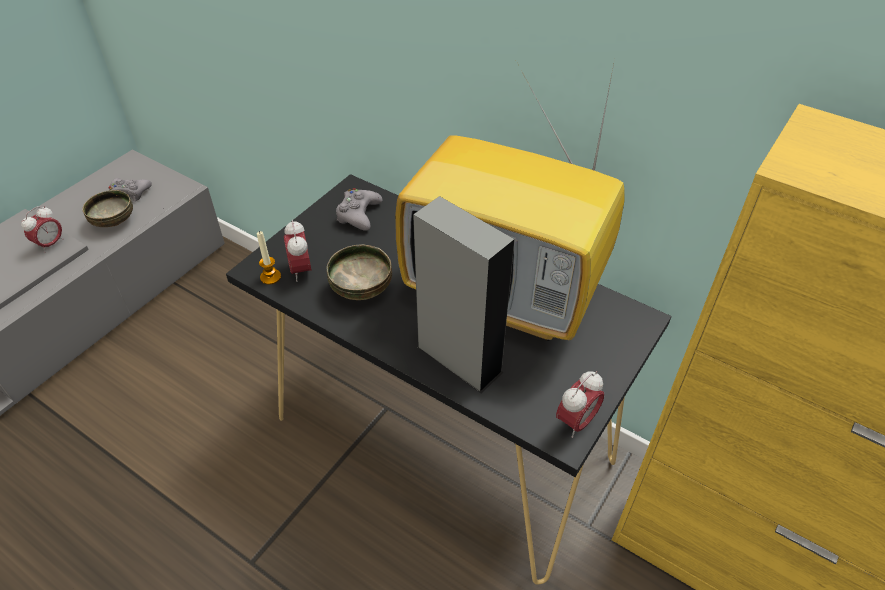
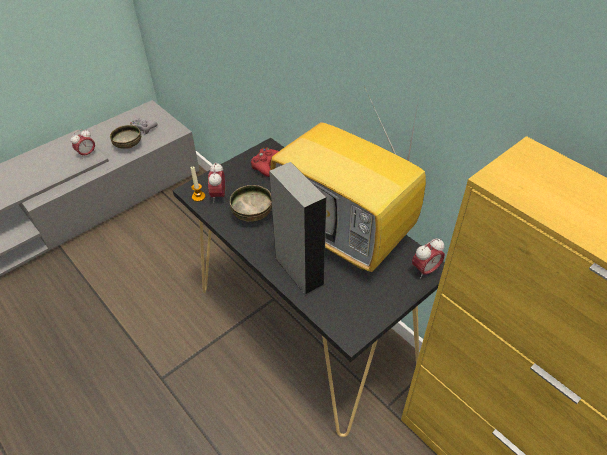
camera: 15 degrees right, 0 degrees up
grey game controller [336,188,383,231] -> red game controller [251,148,279,177]
alarm clock [556,371,604,438] -> alarm clock moved to [412,238,445,279]

